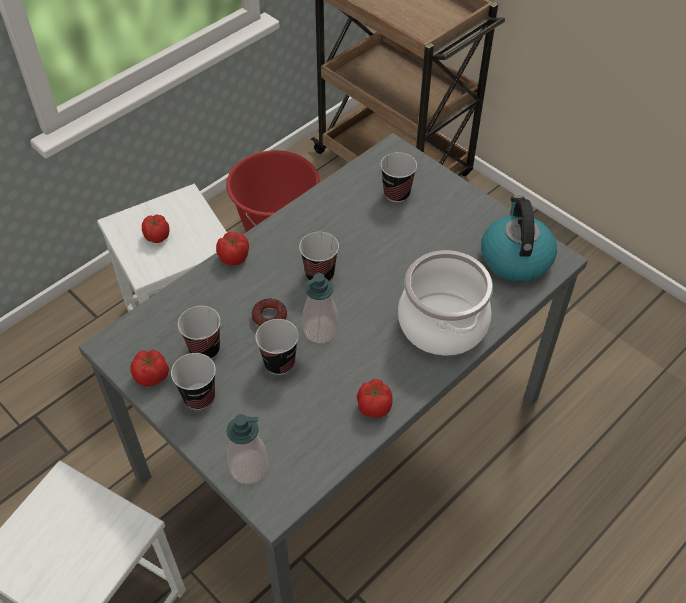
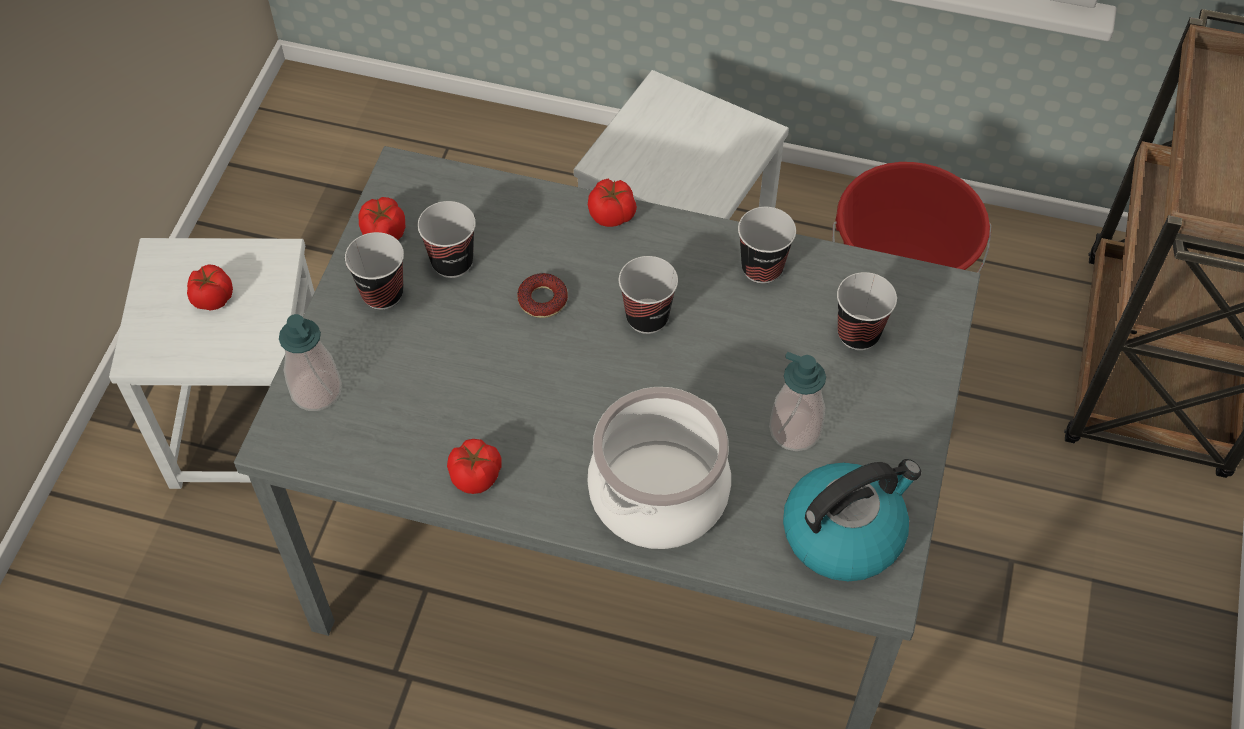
camera: 60 degrees right, 5 degrees up
tomato [142,214,170,243] -> tomato moved to [187,264,233,310]
cup [255,319,299,375] -> cup moved to [738,207,796,284]
soap dispenser [303,273,338,343] -> soap dispenser moved to [769,352,826,451]

